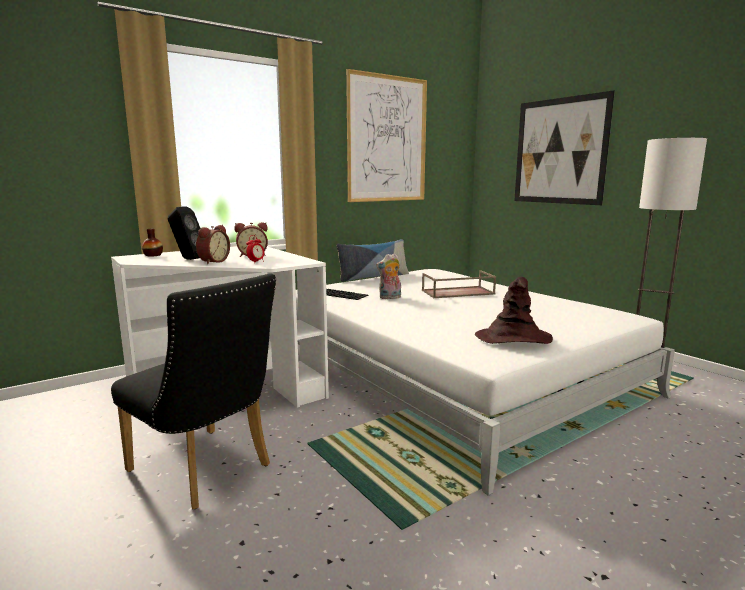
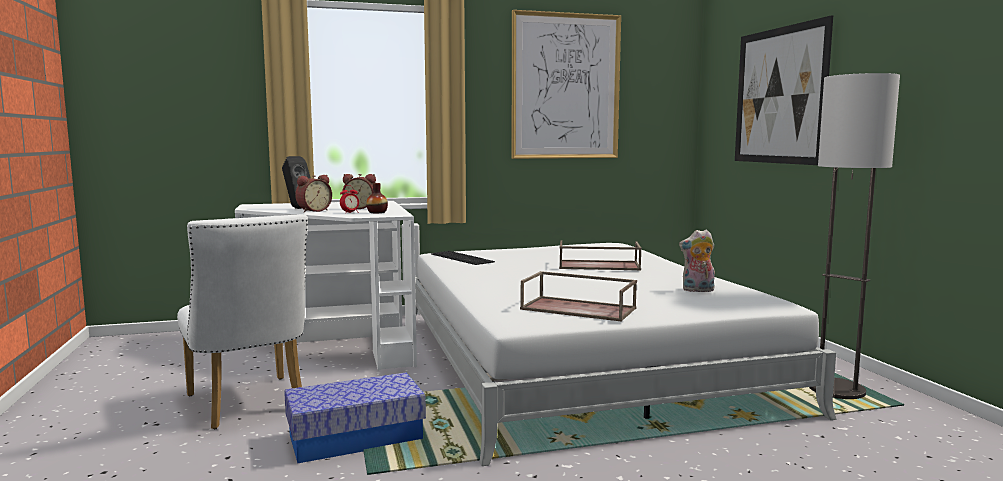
camera: 20 degrees right, 5 degrees down
black chair [111,273,276,509] -> white chair [177,214,308,429]
vase [142,229,163,256] -> vase moved to [366,183,388,213]
pillow [336,239,409,282] -> none
plush toy [376,253,401,299] -> plush toy moved to [679,229,715,292]
brown hat [475,277,553,344] -> brown tray [520,271,637,322]
none -> storage box [284,373,426,463]

